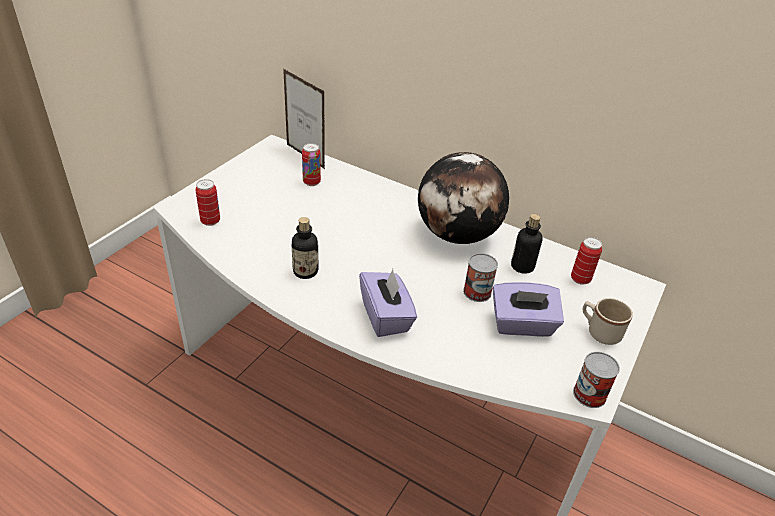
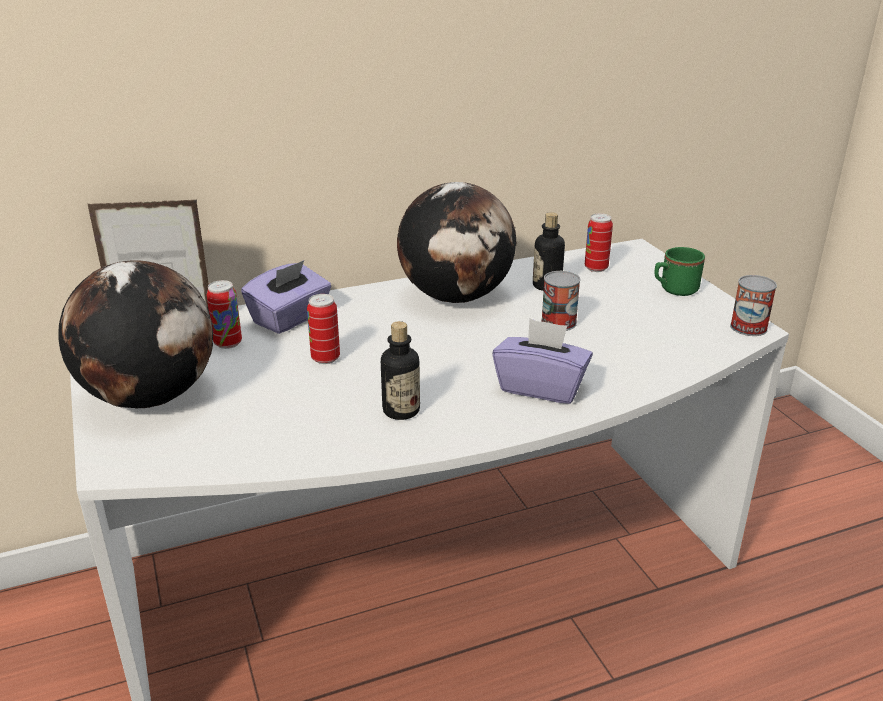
camera: 50 degrees left, 10 degrees down
can [195,179,220,226] -> can moved to [307,294,340,364]
purple tissue box [493,282,564,337] -> purple tissue box moved to [241,260,331,334]
beige mug [583,298,633,345] -> green mug [654,247,705,296]
none -> globe [58,260,213,409]

